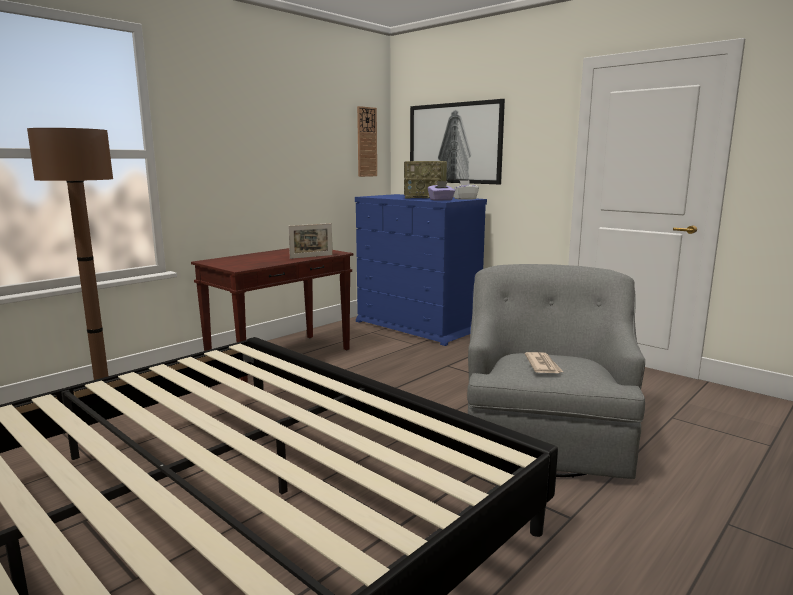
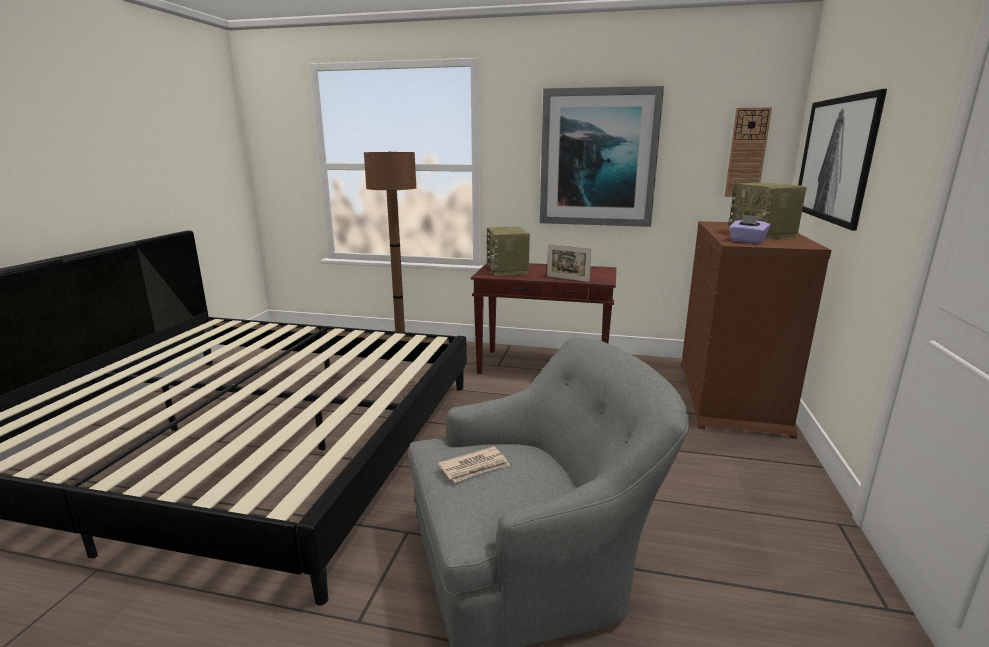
camera: 60 degrees right, 5 degrees up
blue dresser [355,194,487,346] -> brown dresser [681,221,832,439]
white tissue box [453,180,479,200] -> none
none -> radio [487,226,530,275]
none -> picture [540,86,664,227]

